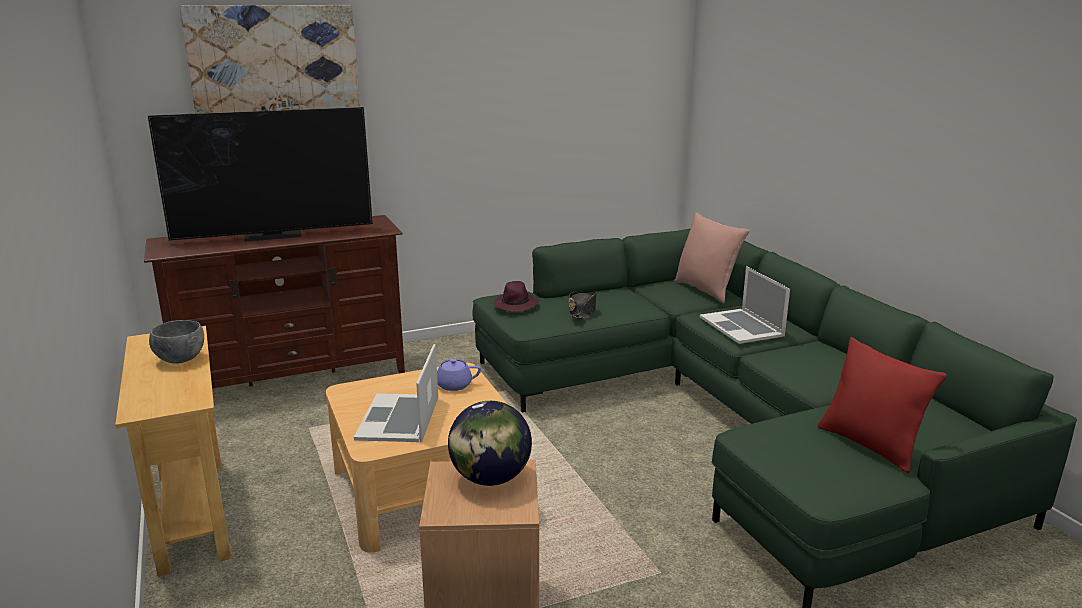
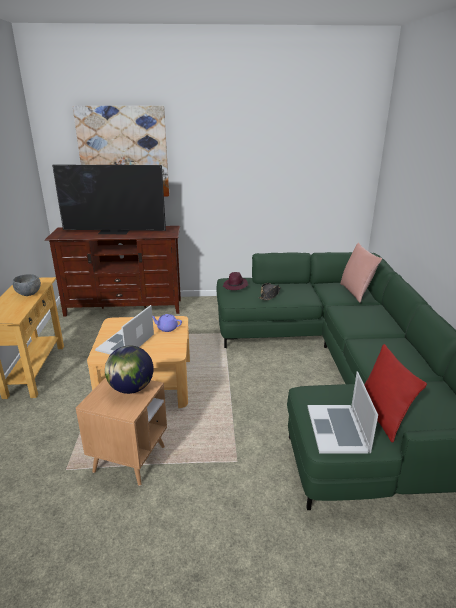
camera: 20 degrees right, 5 degrees up
laptop [700,266,790,344] -> laptop moved to [308,371,378,454]

